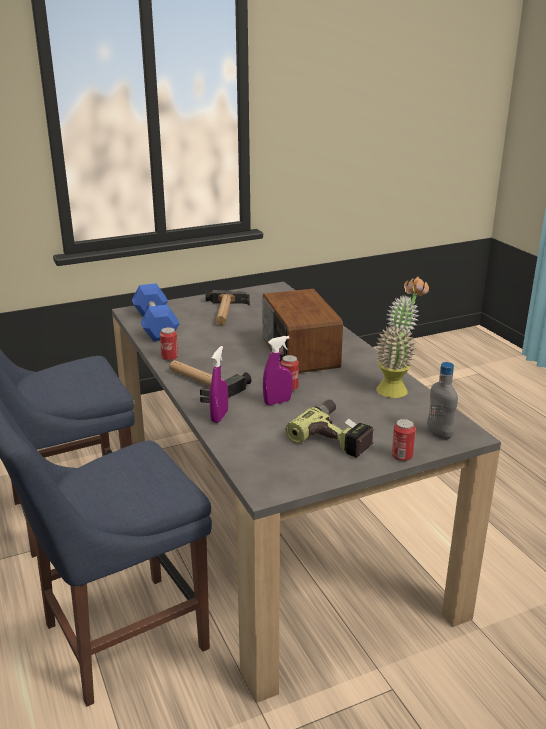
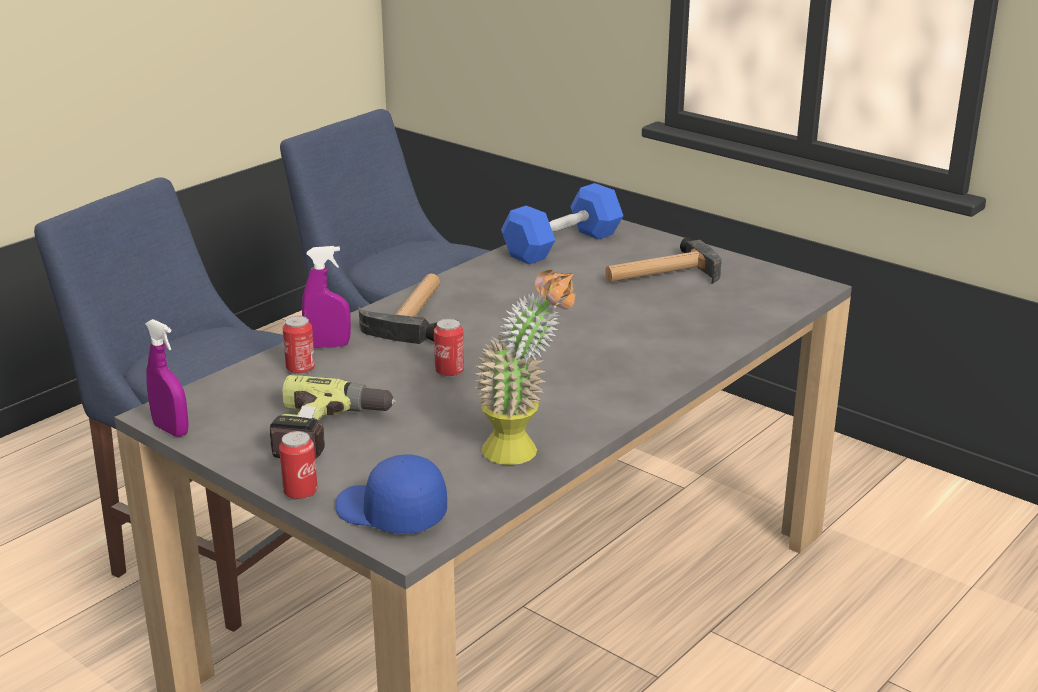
camera: 65 degrees right, 0 degrees up
can [160,327,178,361] -> can moved to [283,316,315,374]
radio [262,289,343,373] -> none
purple spray bottle [263,336,293,405] -> purple spray bottle moved to [145,319,189,437]
grey bottle [427,362,458,440] -> blue cap [336,454,447,534]

